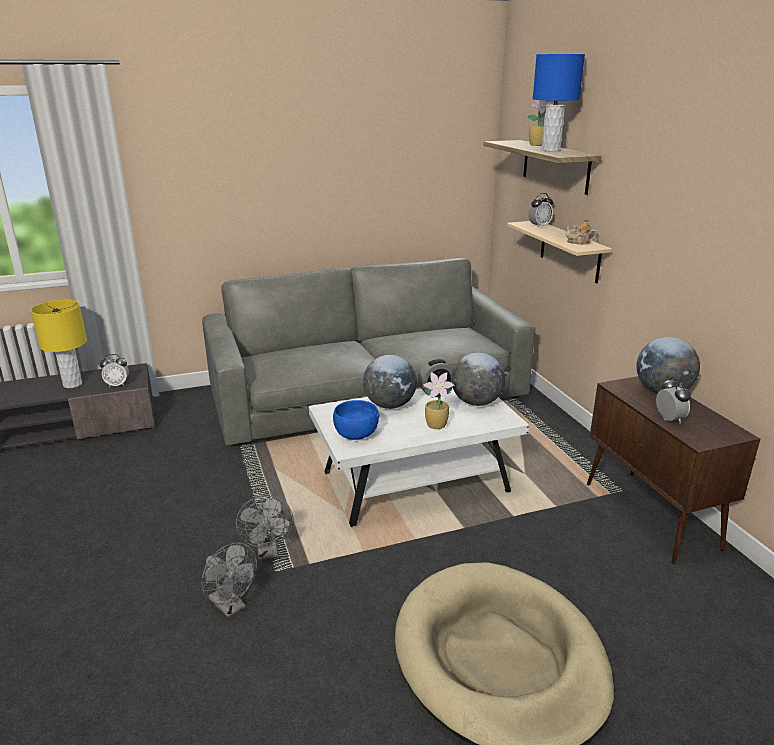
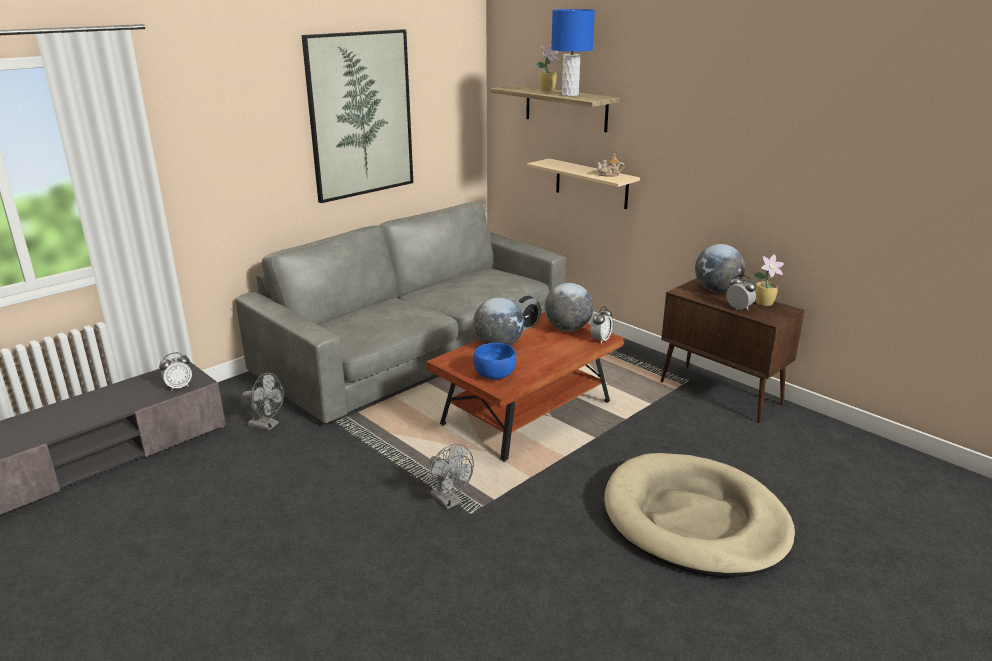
camera: 25 degrees left, 0 degrees up
yellow table lamp [31,300,87,388] -> none
grey fan [201,543,257,617] -> grey fan moved to [242,373,284,430]
white coffee table [309,388,529,527] -> brown coffee table [426,312,624,462]
potted plant [423,372,455,429] -> potted plant moved to [753,254,784,306]
alarm clock [528,193,553,228] -> alarm clock moved to [590,306,612,344]
none -> picture [301,29,413,203]

